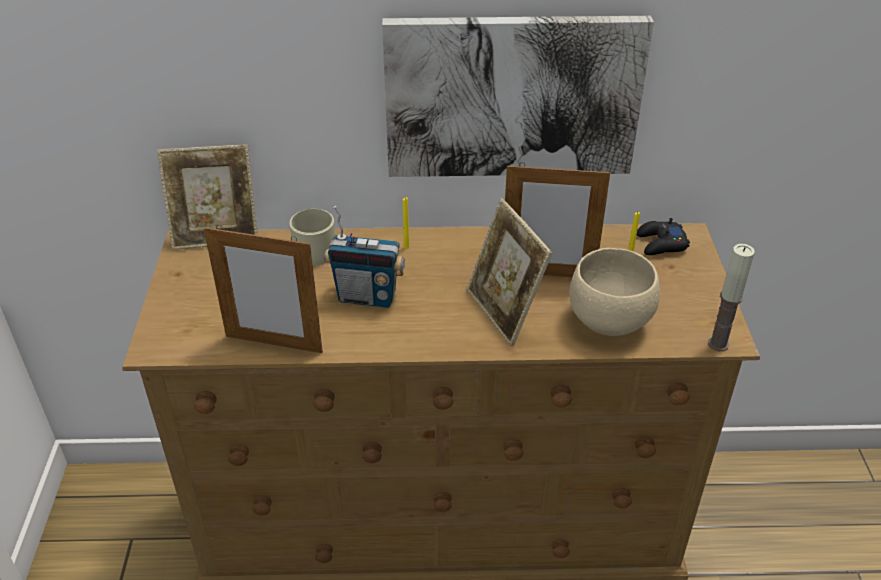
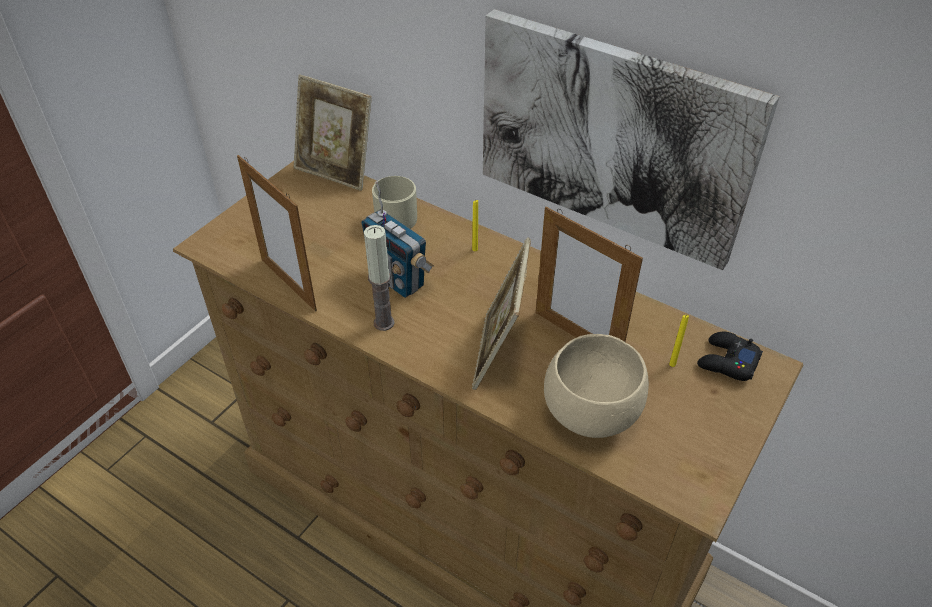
camera: 35 degrees right, 5 degrees up
candle [708,244,755,351] -> candle moved to [364,225,395,331]

